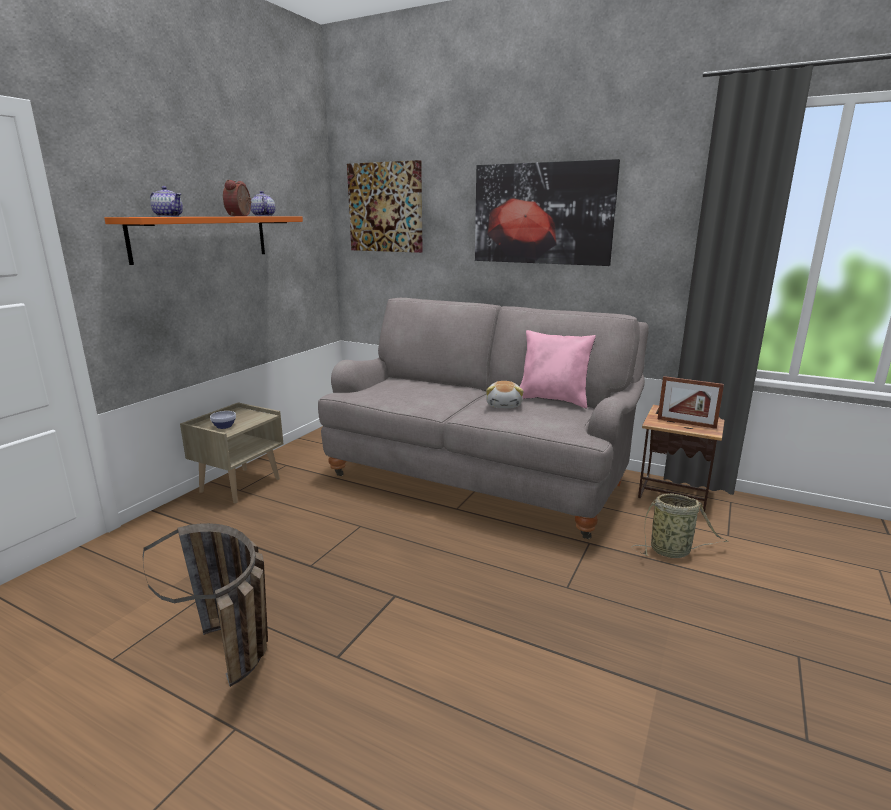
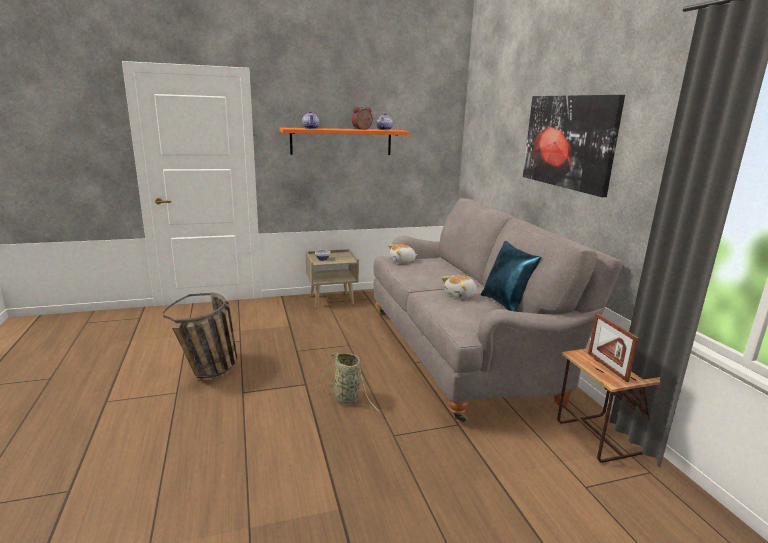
camera: 45 degrees right, 0 degrees up
picture [347,160,423,253] -> none
pink pillow [520,330,596,408] -> blue pillow [481,241,541,312]
basket [631,493,729,558] -> basket moved to [316,352,380,411]
none -> plush toy [388,244,417,263]

